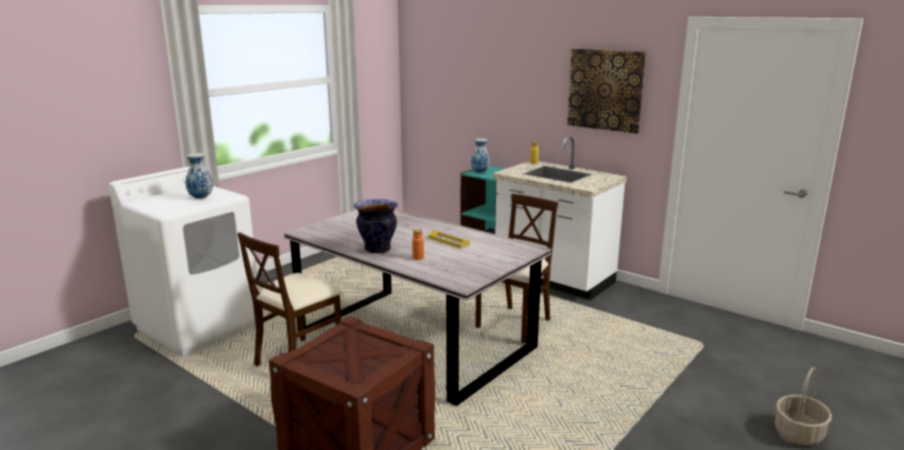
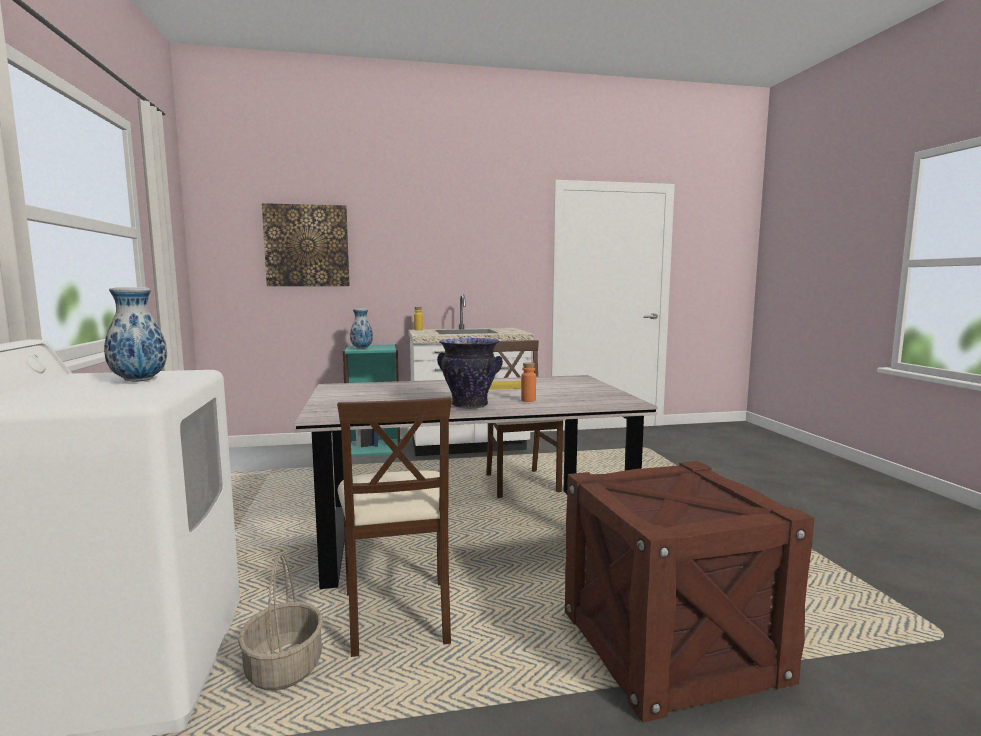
camera: 50 degrees left, 10 degrees down
picture [567,49,647,134] -> picture moved to [262,203,350,286]
basket [775,367,832,445] -> basket moved to [238,553,323,690]

